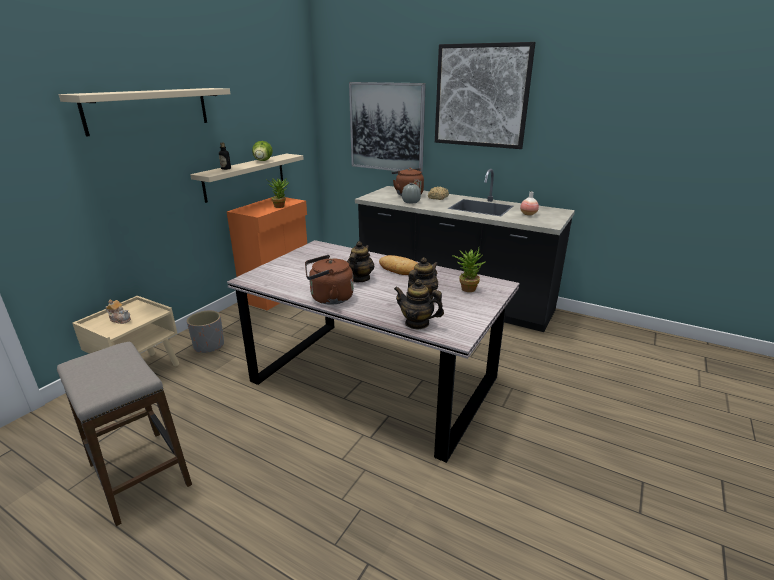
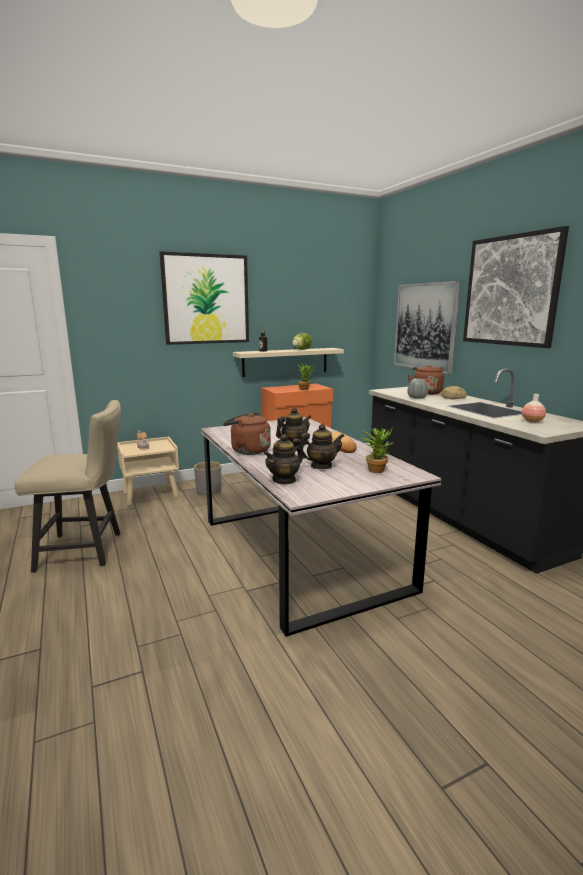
camera: 35 degrees right, 10 degrees down
stool [57,342,192,526] -> beige chair [14,400,121,573]
beige shelf [58,88,230,136] -> picture [160,251,249,345]
teapot [394,279,444,329] -> teapot turned 105 degrees counterclockwise [264,434,303,485]

